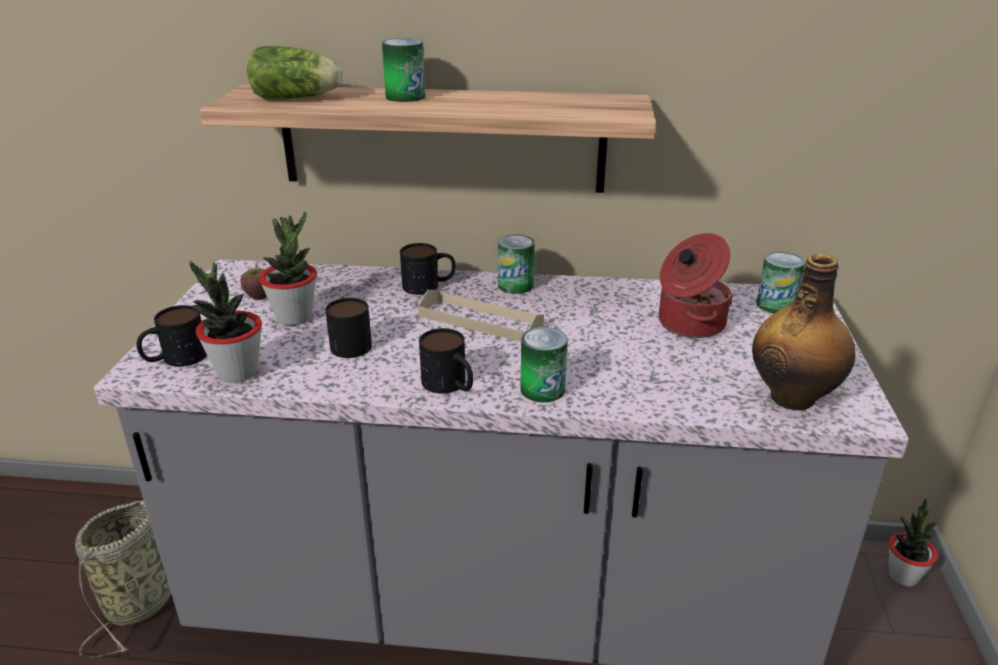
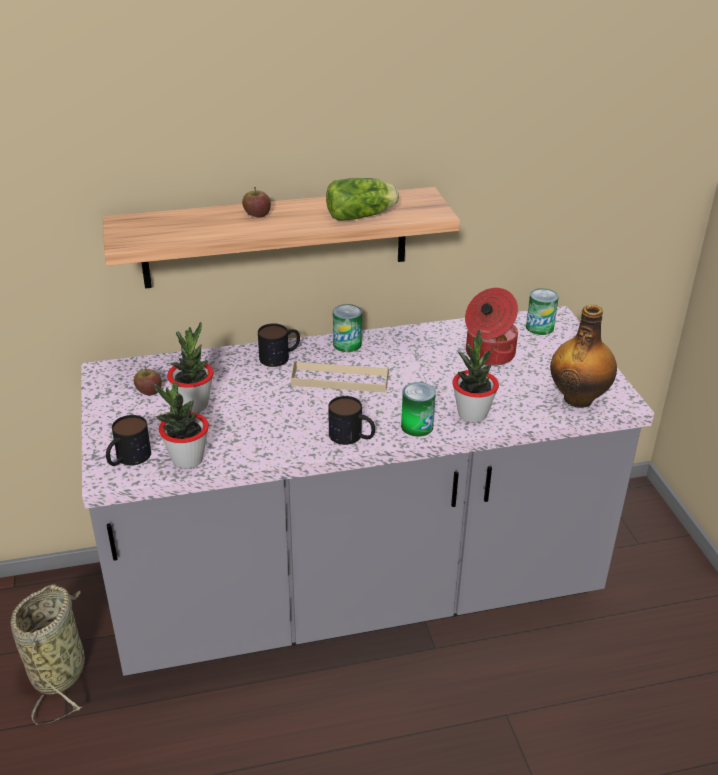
camera: 20 degrees left, 5 degrees up
lettuce [247,46,342,99] -> lettuce moved to [326,178,399,220]
mug [325,298,372,358] -> none
can [382,38,425,102] -> apple [242,187,271,218]
potted plant [889,499,938,587] -> potted plant moved to [452,329,499,423]

